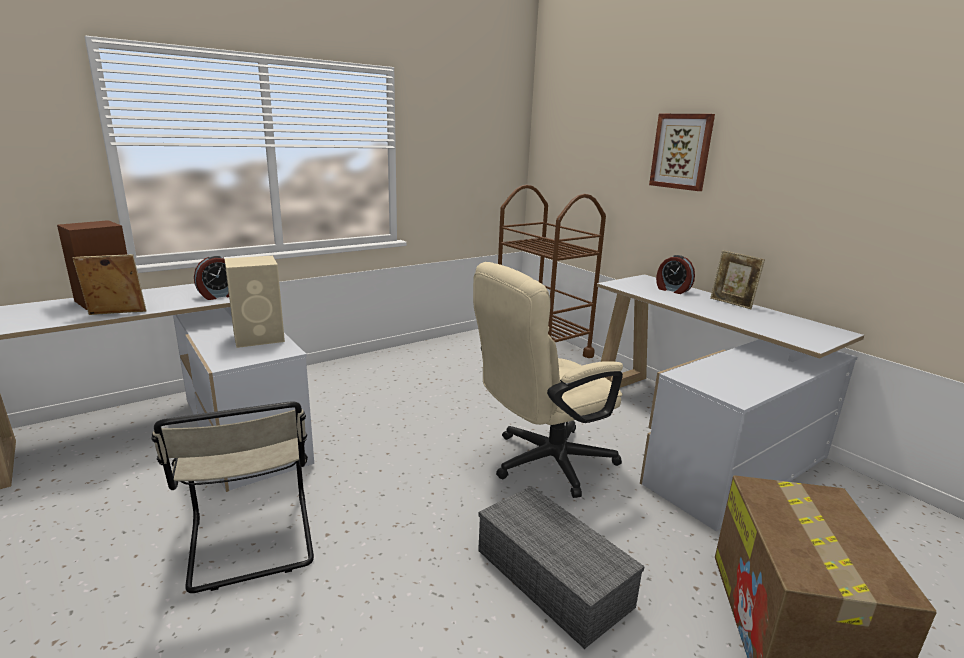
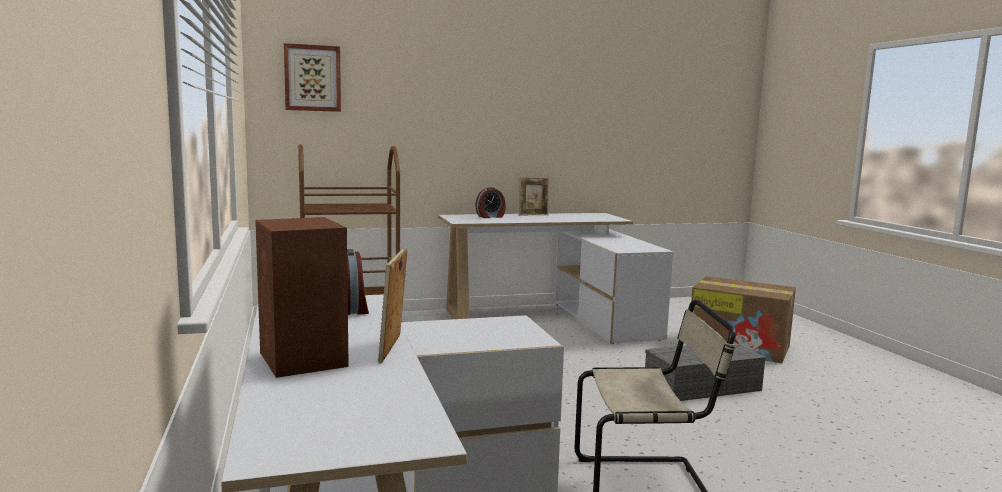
camera: 70 degrees left, 10 degrees down
beige speaker [224,256,285,348] -> none
beige office chair [473,262,623,498] -> none
picture [649,114,715,191] -> picture moved to [284,43,341,112]

